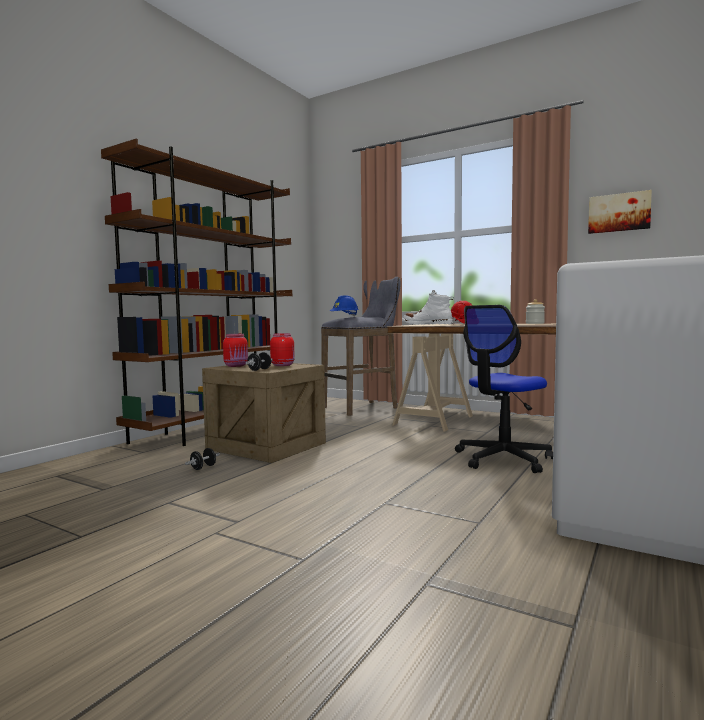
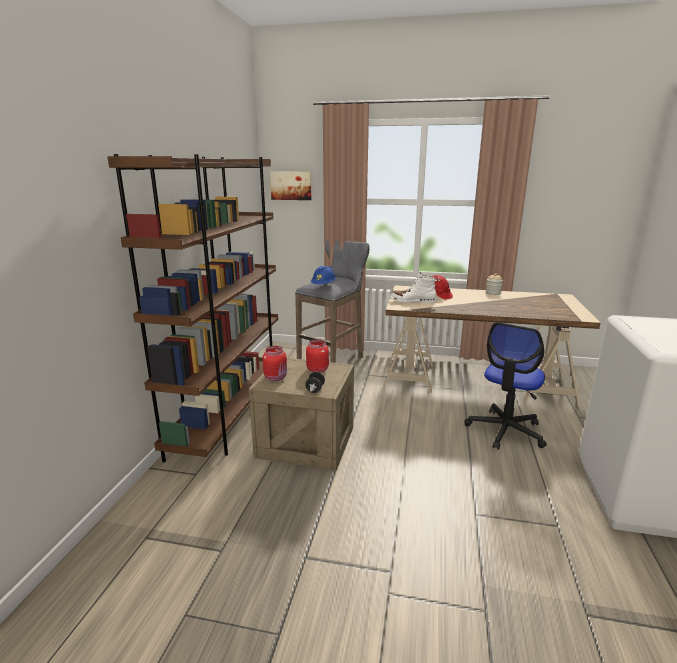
camera: 20 degrees left, 15 degrees up
black dumbbell [185,448,220,470] -> none
picture [588,190,652,234] -> picture moved to [270,172,312,200]

